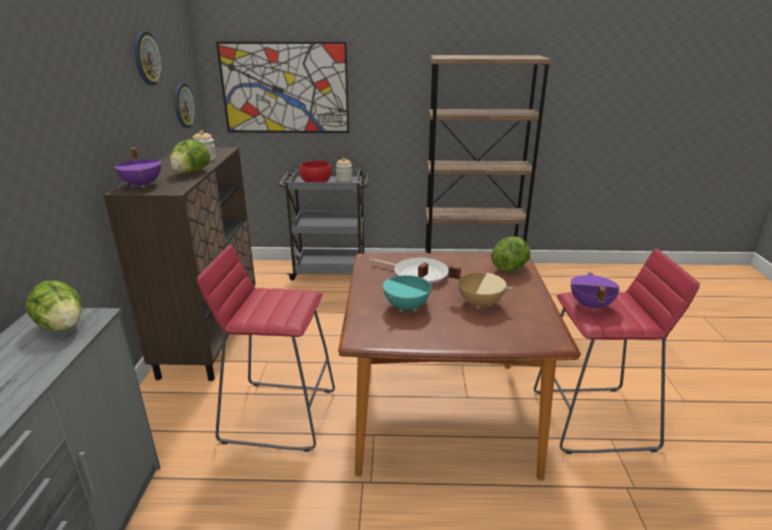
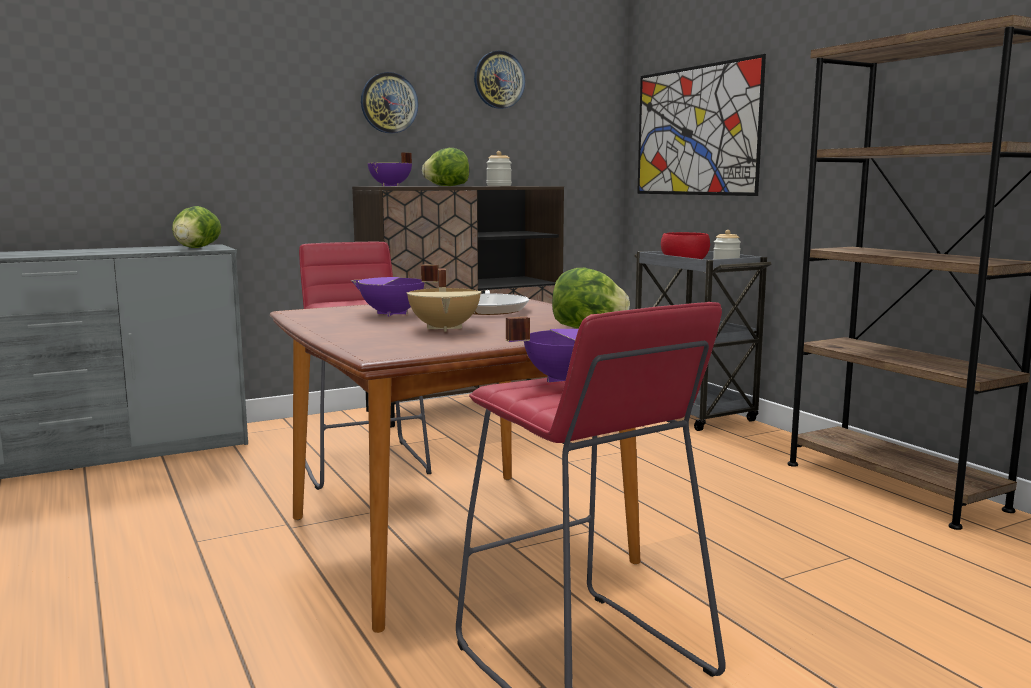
camera: 60 degrees right, 15 degrees down
wall clock [175,83,195,128] -> wall clock moved to [361,72,418,133]
turquoise cooking pot [383,262,431,312] -> purple cooking pot [351,264,439,317]

